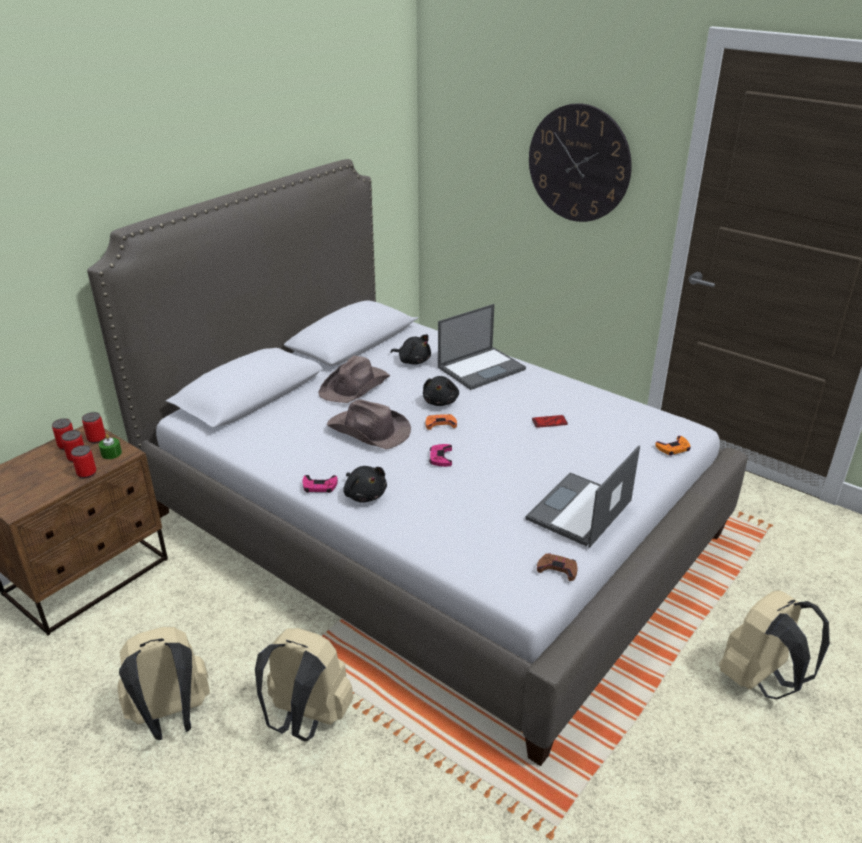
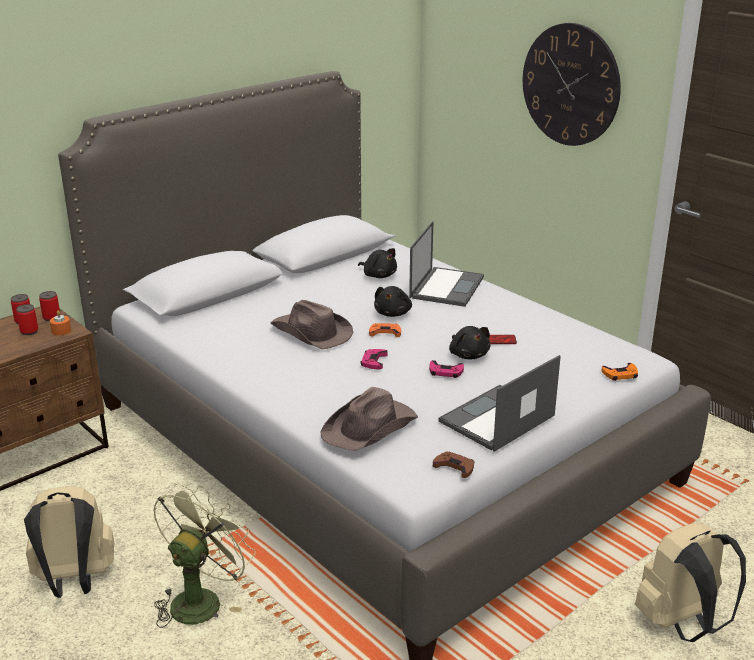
camera: 10 degrees right, 5 degrees down
can [71,445,96,478] -> none
green candle [99,434,122,459] -> orange candle [50,311,71,335]
beige backpack [255,628,354,741] -> green fan [153,483,256,628]
pink game controller [302,475,338,493] -> pink game controller moved to [429,360,464,378]
brown hat [318,356,390,403] -> brown hat moved to [321,387,418,451]
black plush toy [343,466,387,502] -> black plush toy moved to [449,326,490,359]
laptop [438,304,526,390] -> laptop turned 45 degrees counterclockwise [409,221,484,307]

